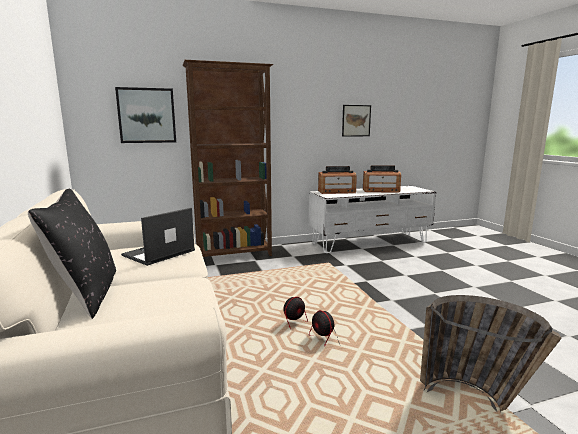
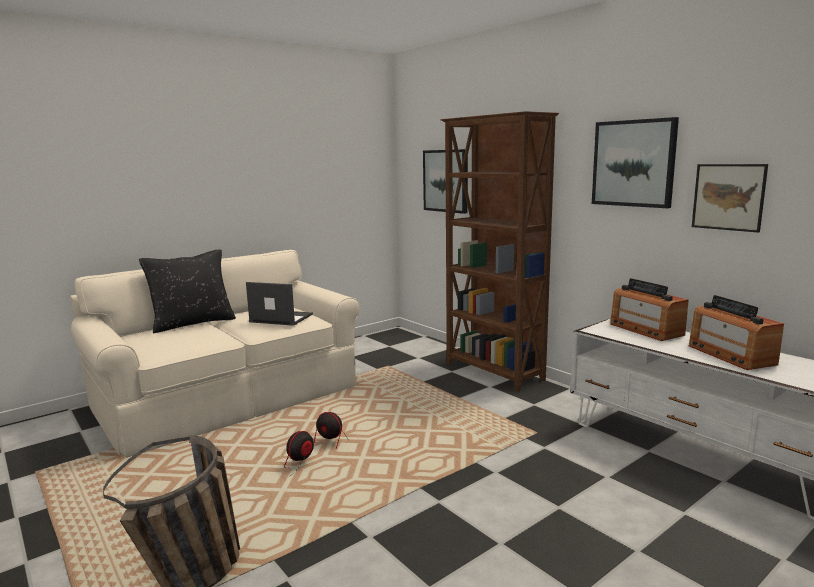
camera: 70 degrees right, 0 degrees up
none -> picture [592,117,679,208]

